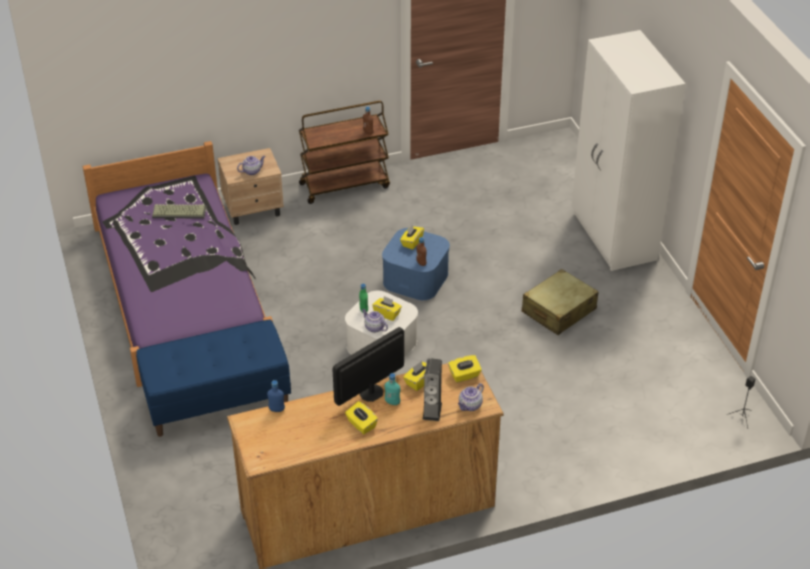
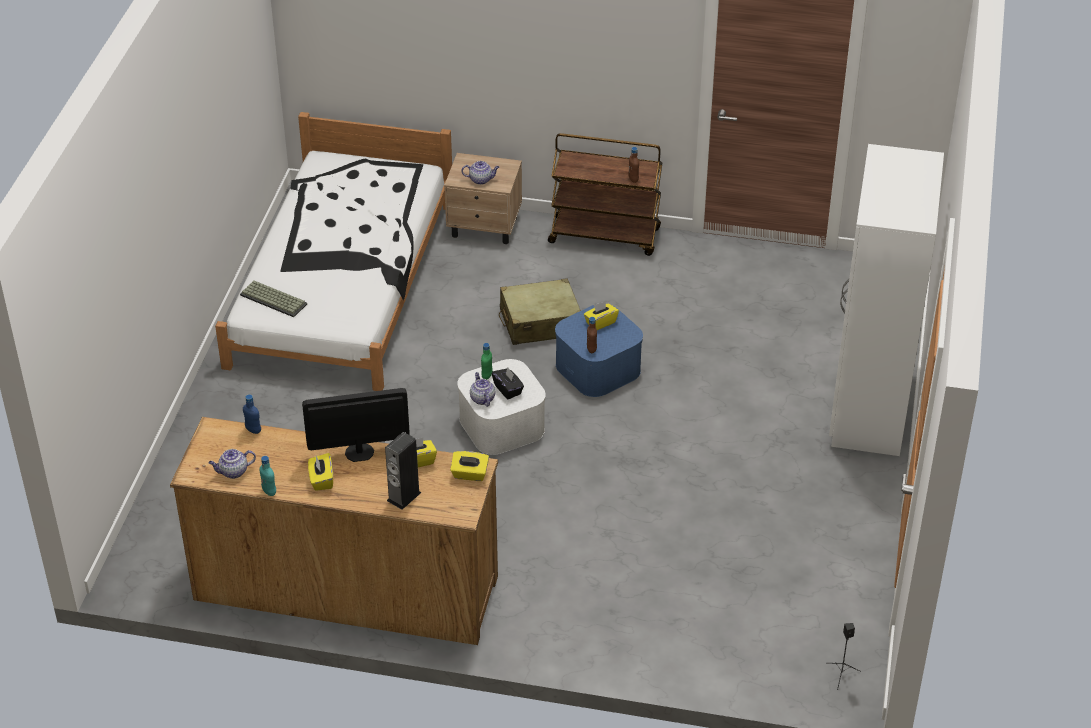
camera: 30 degrees right, 0 degrees up
purple bed [83,141,273,387] -> white bed [215,112,452,391]
blue bench [136,320,291,437] -> none
keyboard [152,204,206,218] -> keyboard moved to [240,281,307,317]
yellow tissue box [372,296,402,321] -> black tissue box [492,367,524,399]
turquoise bottle [385,373,400,405] -> turquoise bottle moved to [260,456,276,496]
teapot [458,383,484,411] -> teapot moved to [208,449,256,479]
beige suitcase [522,269,599,335] -> beige suitcase moved to [499,278,581,345]

